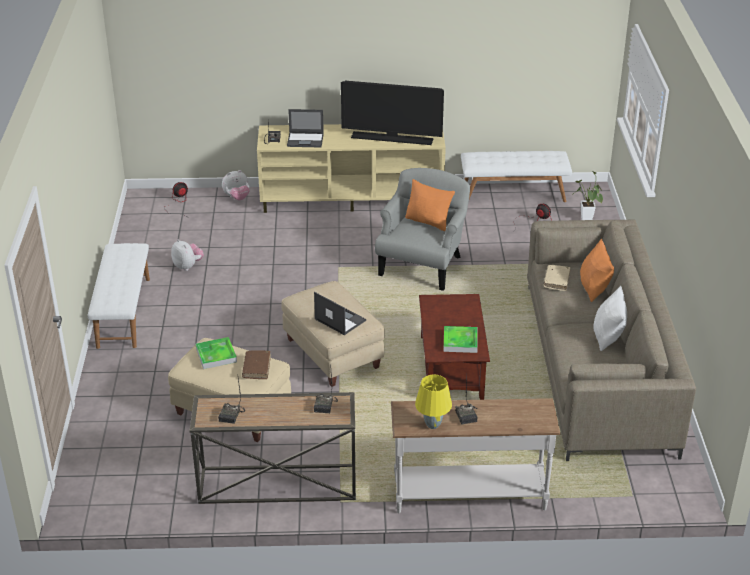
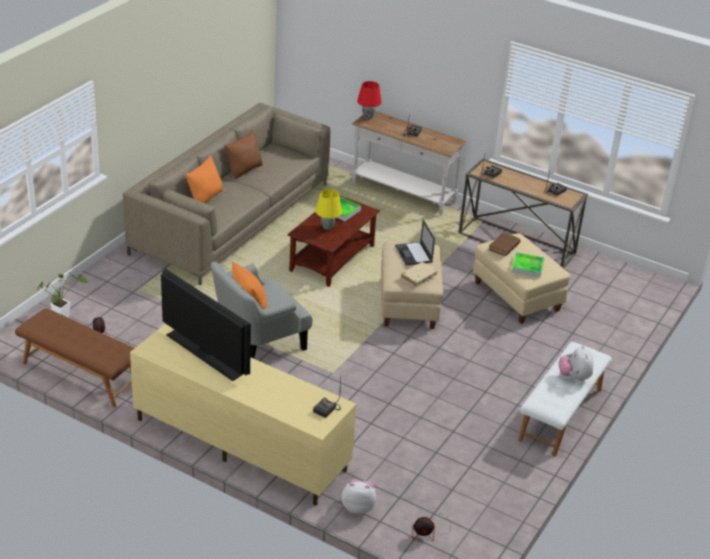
camera: 150 degrees left, 0 degrees up
plush toy [171,239,204,271] -> plush toy moved to [559,345,594,381]
laptop [287,109,324,147] -> none
yellow table lamp [415,375,452,429] -> yellow table lamp moved to [315,189,342,230]
white bench [461,151,572,202] -> brown bench [15,308,135,408]
beige book [544,265,570,291] -> beige book moved to [401,262,437,286]
white pillow [593,286,627,351] -> brown pillow [224,130,263,179]
none -> red table lamp [357,81,381,119]

